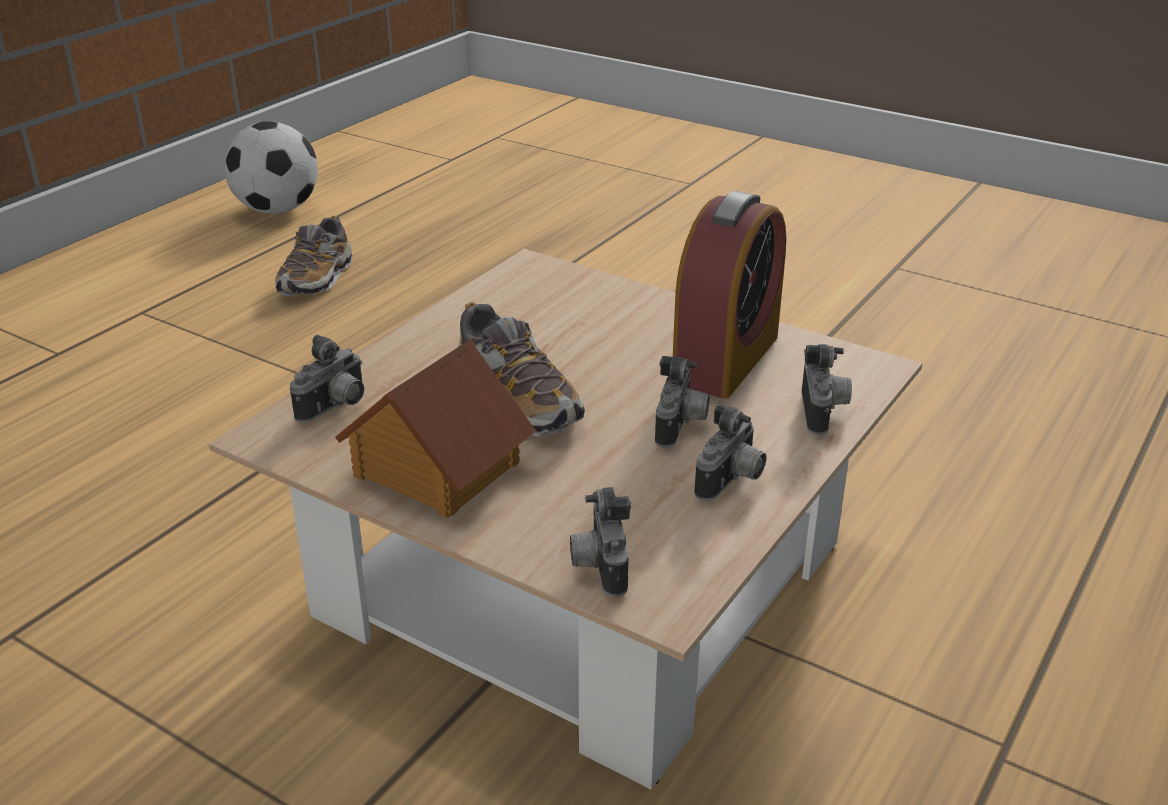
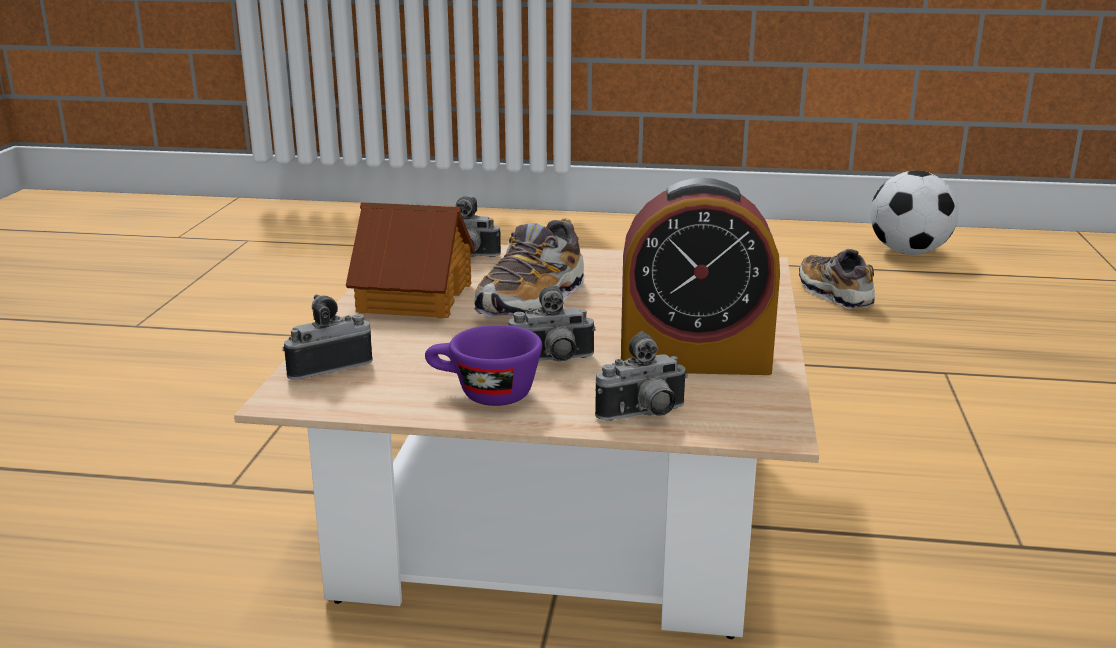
camera: 65 degrees right, 10 degrees down
shoe [275,216,353,296] -> shoe turned 75 degrees clockwise [799,249,875,309]
camera [694,403,767,501] -> purple cup [425,325,542,406]

